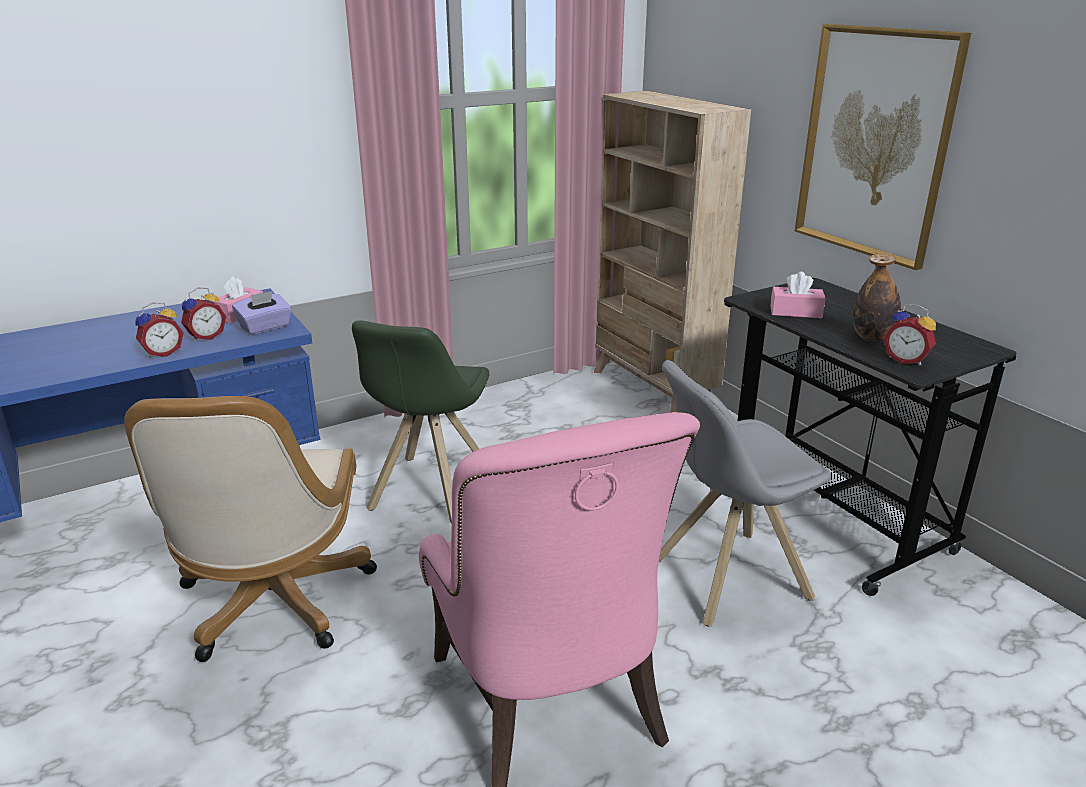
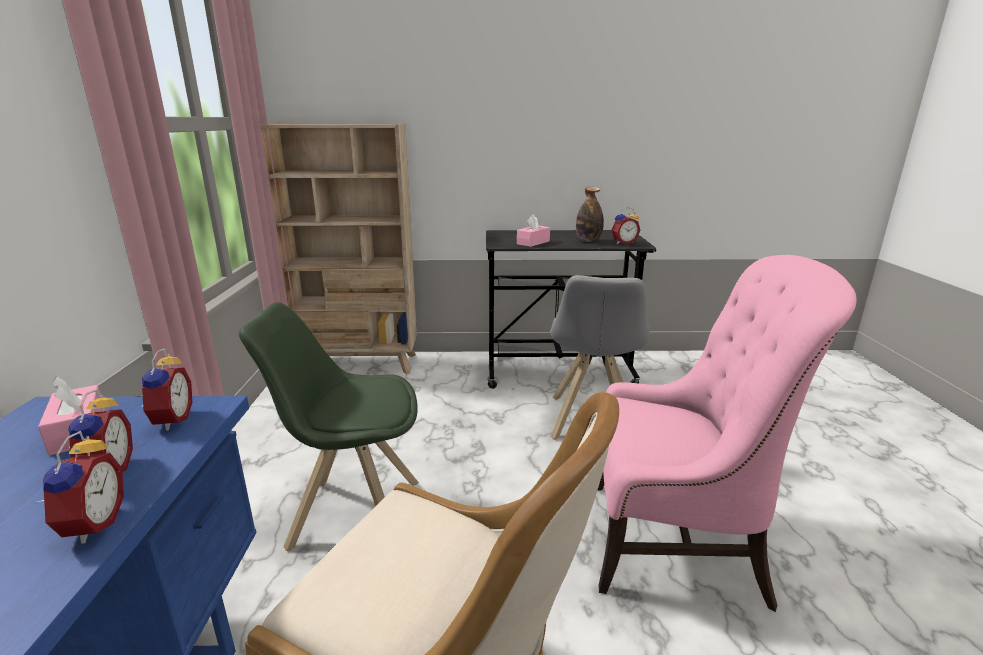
camera: 60 degrees left, 5 degrees down
purple tissue box [232,291,292,335] -> alarm clock [135,349,192,431]
green chair [352,320,489,524] -> green chair turned 135 degrees clockwise [239,302,419,551]
picture [795,24,971,270] -> none

